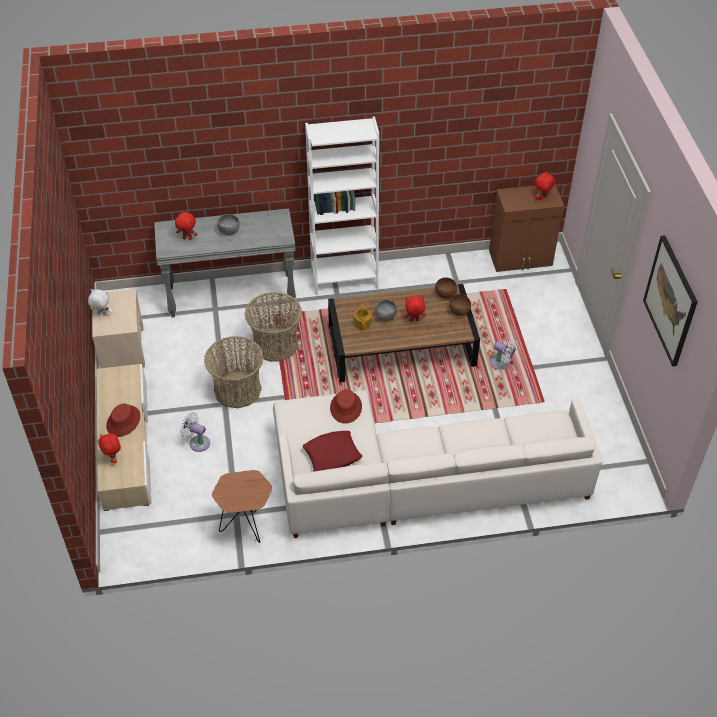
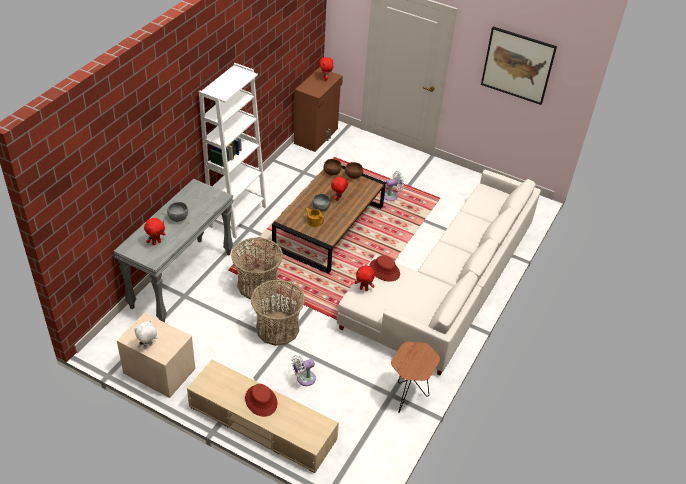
camera: 55 degrees left, 5 degrees down
red plush toy [98,433,121,463] -> red plush toy moved to [354,266,375,291]
red pillow [303,431,362,472] -> none

